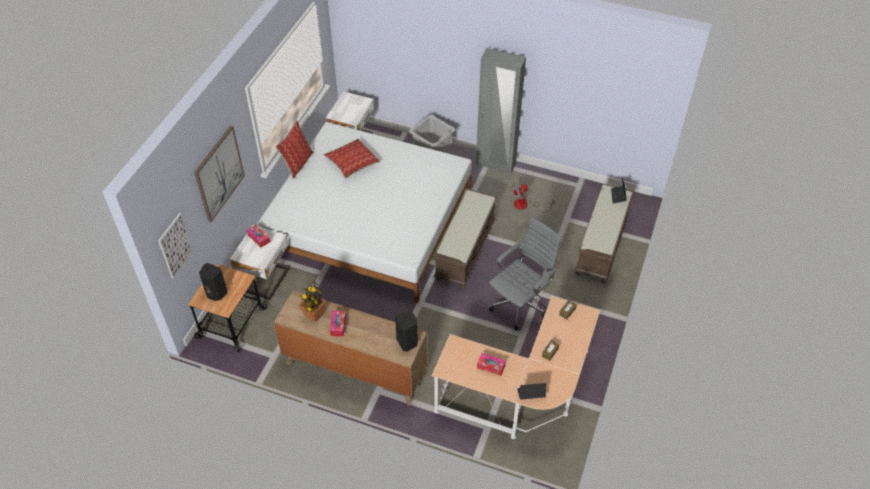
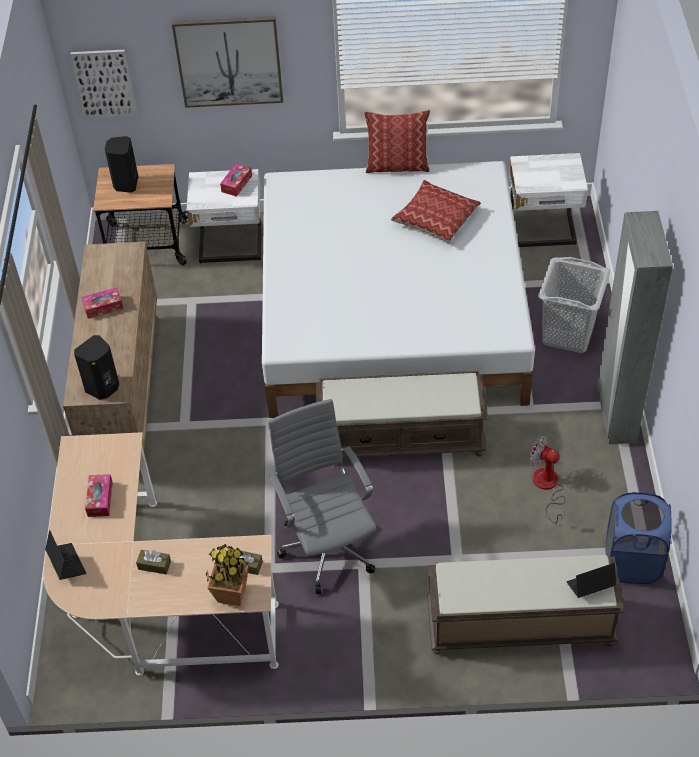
camera: 70 degrees right, 0 degrees up
potted plant [299,281,326,323] -> potted plant moved to [206,544,249,606]
grey office chair [489,217,562,331] -> grey office chair turned 135 degrees counterclockwise [268,399,377,594]
none -> blue laundry basket [606,492,672,584]

